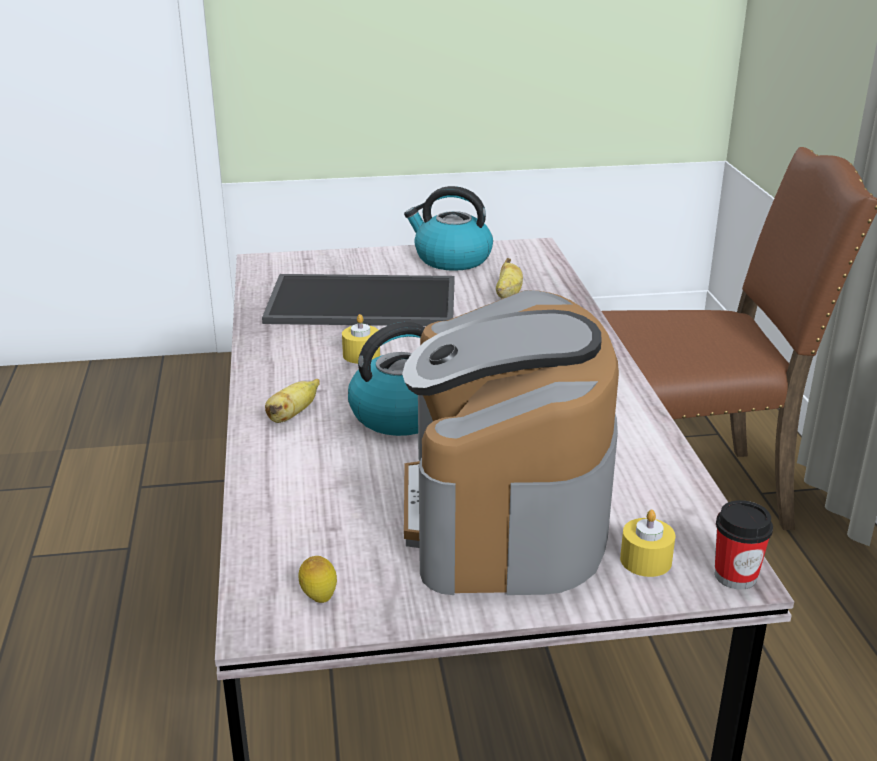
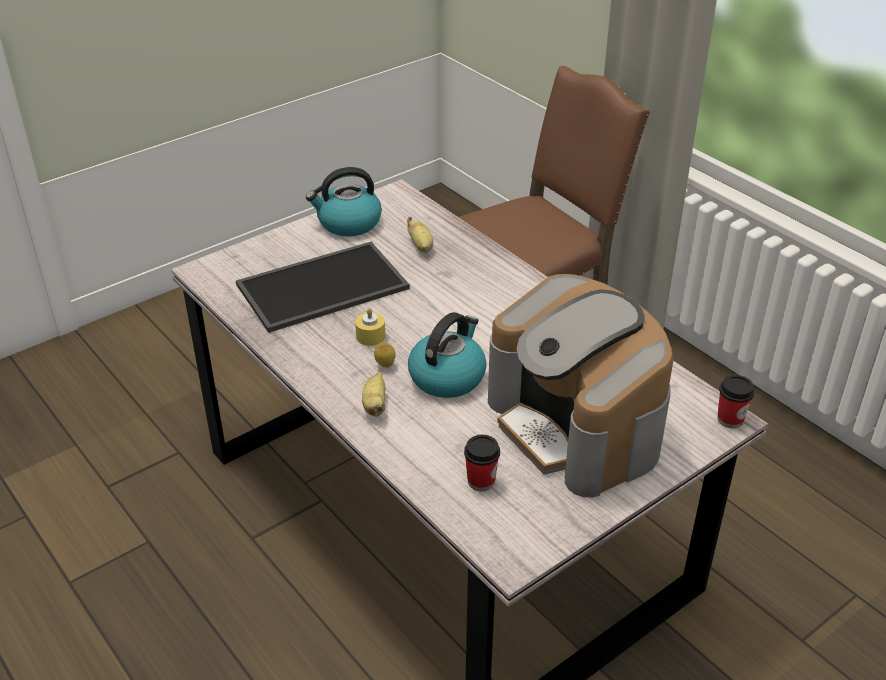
camera: 30 degrees left, 10 degrees up
lemon [299,556,337,603] -> lemon moved to [374,342,396,368]
yellow candle [620,510,676,577] -> none
none -> cup [464,435,500,491]

